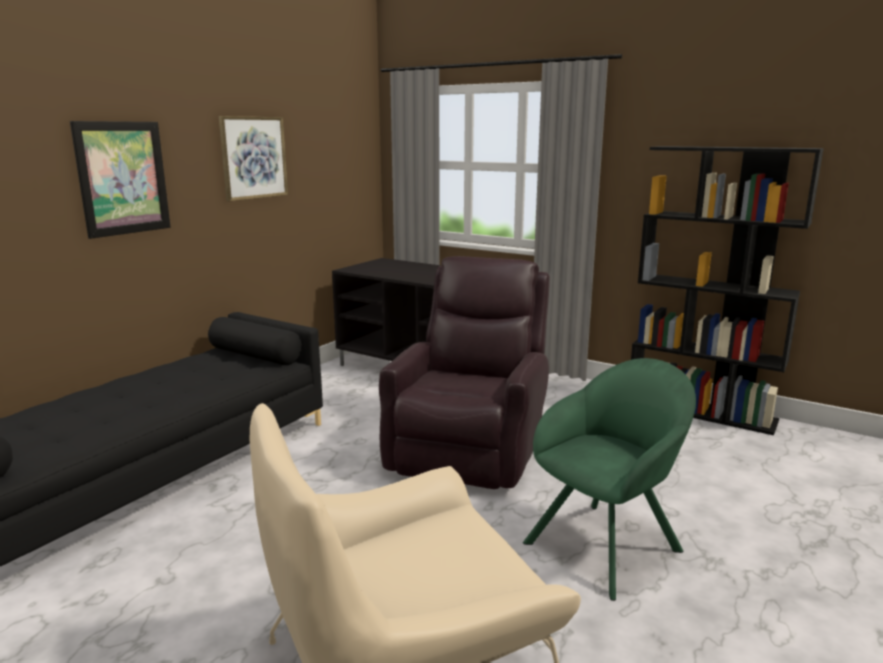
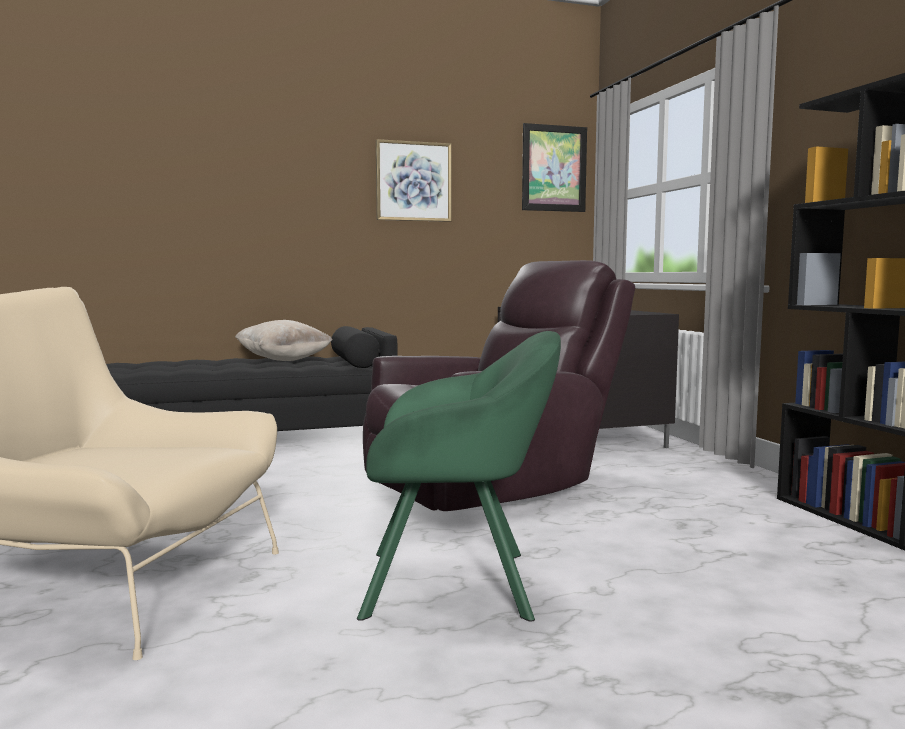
camera: 40 degrees right, 10 degrees down
picture [70,121,171,239] -> picture moved to [522,123,587,212]
none -> beige pillow [235,320,333,361]

